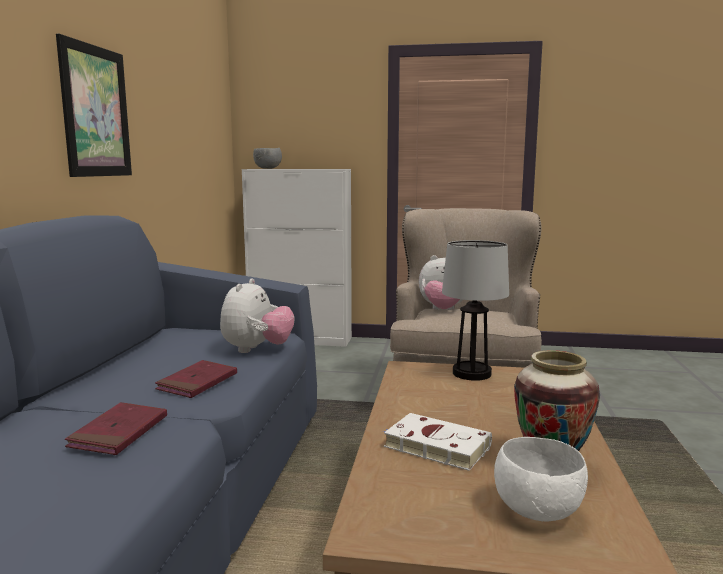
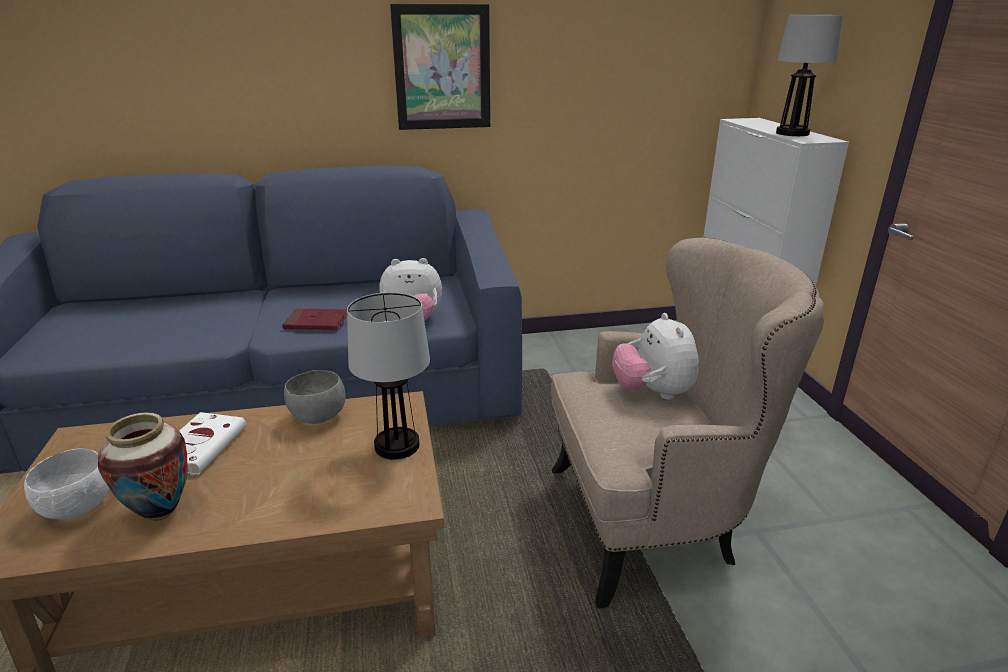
camera: 70 degrees right, 15 degrees up
red book [65,402,167,455] -> none
grey bowl [253,148,282,169] -> grey bowl moved to [284,370,345,424]
none -> table lamp [776,15,843,136]

